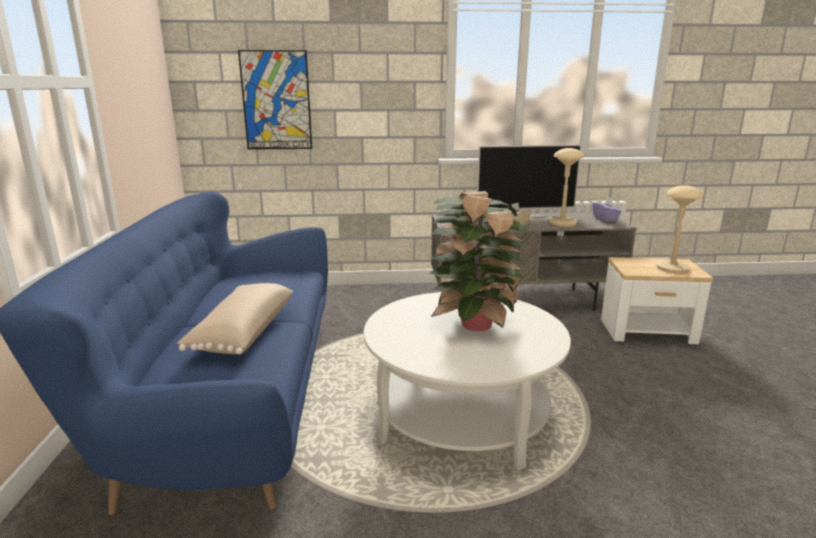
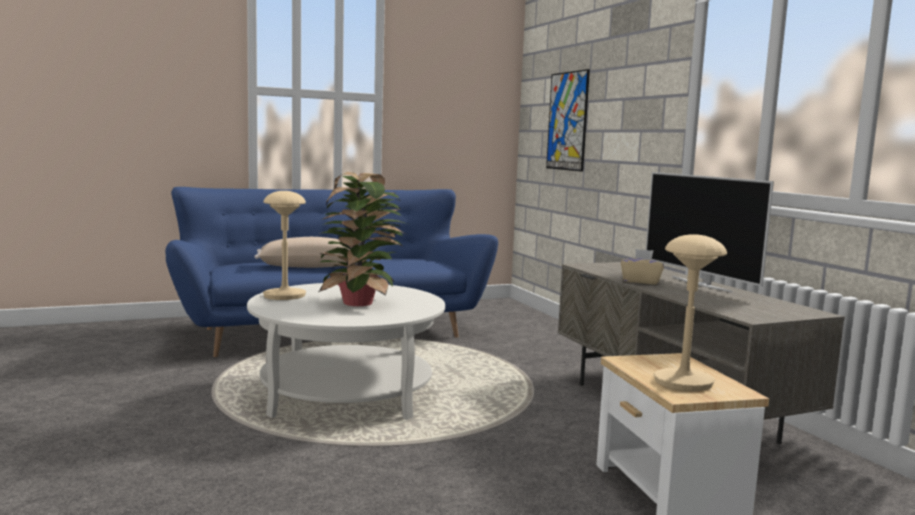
camera: 70 degrees right, 10 degrees down
beige table lamp [548,148,584,227] -> beige table lamp moved to [263,191,306,300]
purple tissue box [593,197,621,222] -> none

